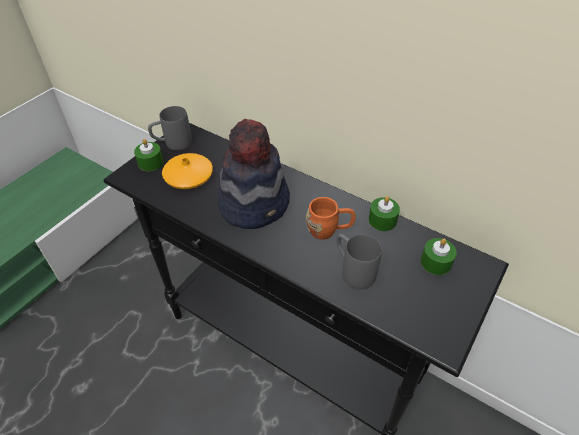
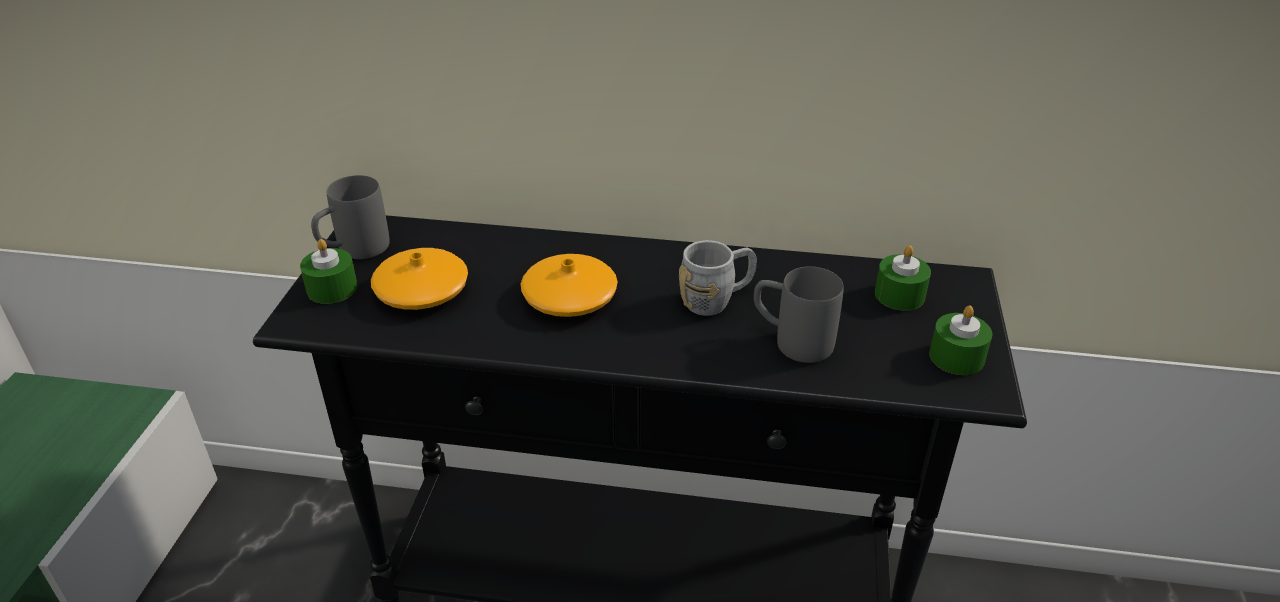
camera: 25 degrees left, 10 degrees down
hat [218,119,290,229] -> orange vase [521,254,618,317]
orange mug [306,197,356,240] -> grey mug [679,240,757,316]
green candle [368,196,400,231] -> green candle moved to [929,305,992,375]

